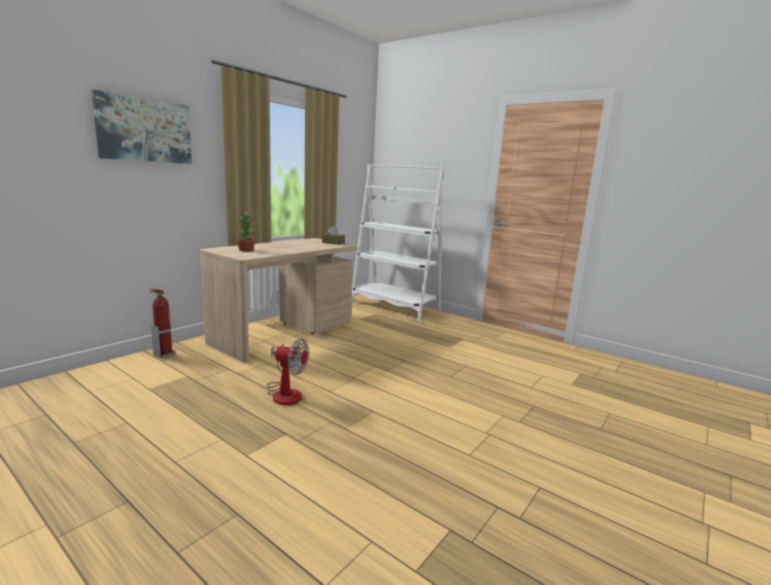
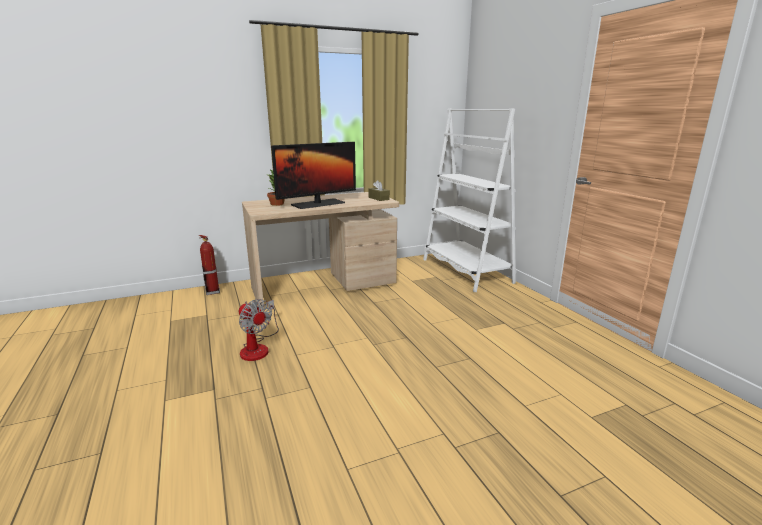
camera: 30 degrees right, 5 degrees up
picture [91,90,192,164] -> none
none -> monitor [271,142,356,209]

